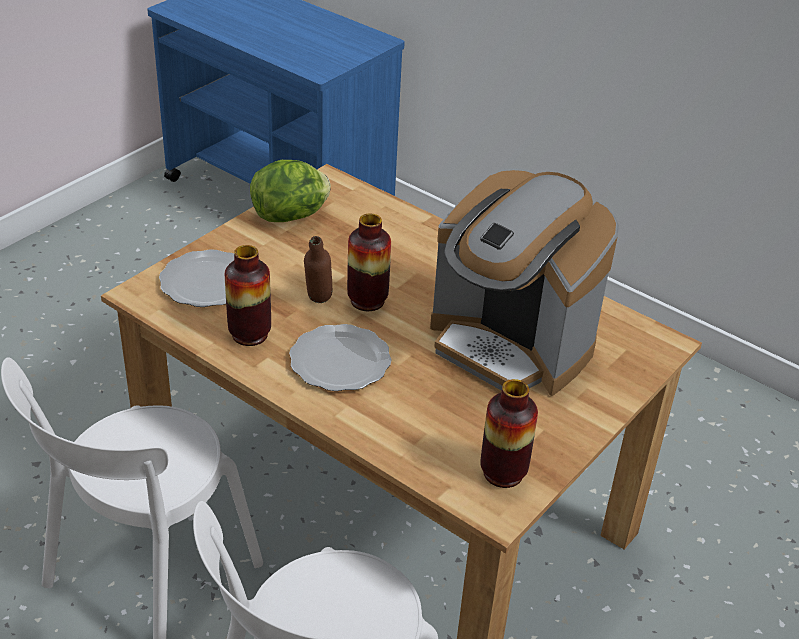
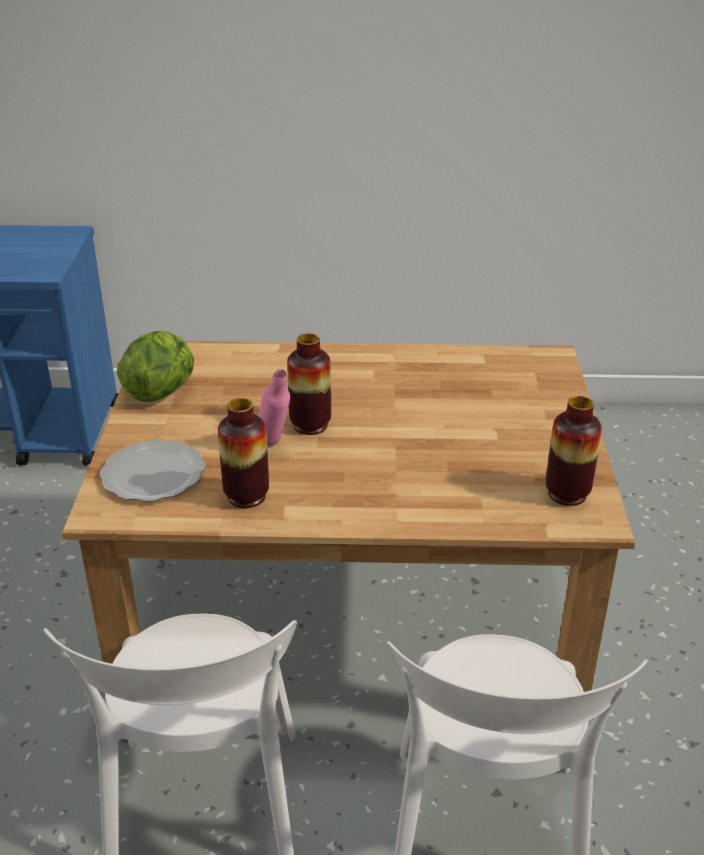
camera: 35 degrees left, 5 degrees down
plate [289,324,392,391] -> none
brown bottle [304,236,332,303] -> pink bottle [259,369,290,446]
coffee machine [430,170,619,396] -> none

